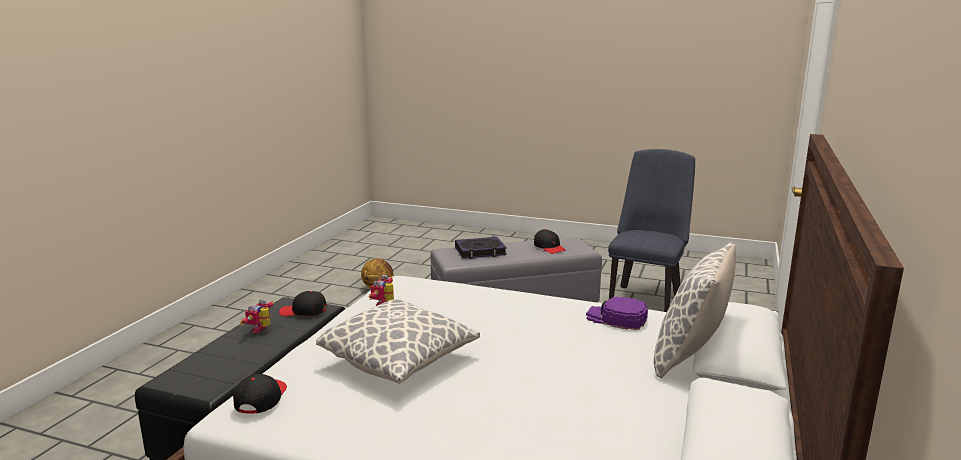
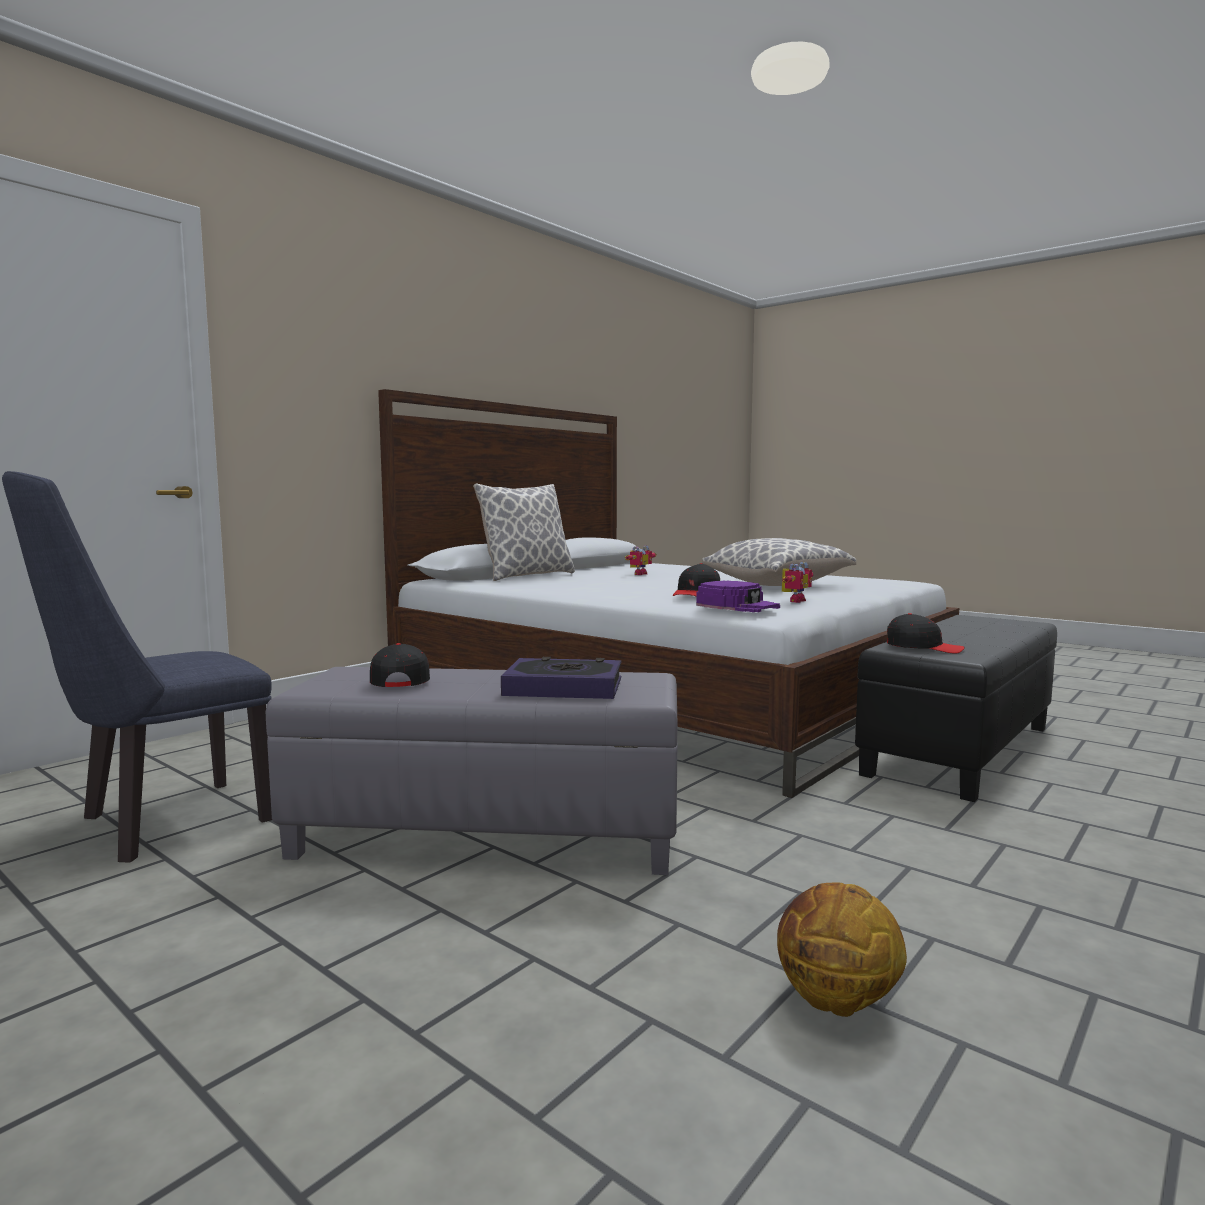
camera: 160 degrees left, 10 degrees down
black cap [233,374,287,414] -> black cap moved to [673,563,720,596]
toy robot [240,299,274,333] -> toy robot moved to [625,545,656,575]
purple cap [586,296,648,330] -> purple cap moved to [696,581,780,612]

